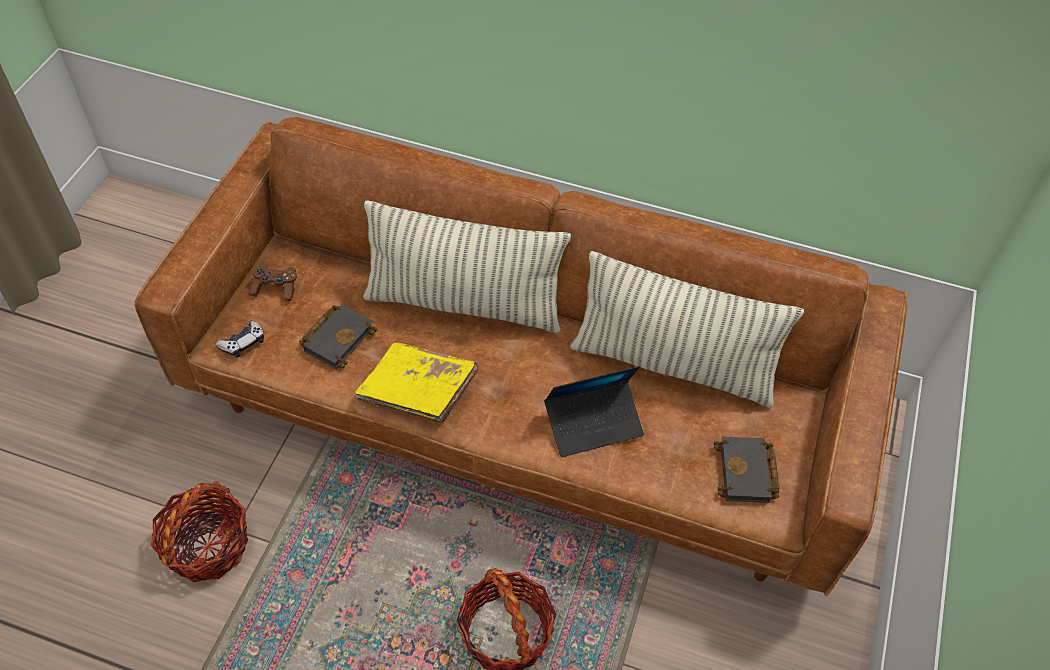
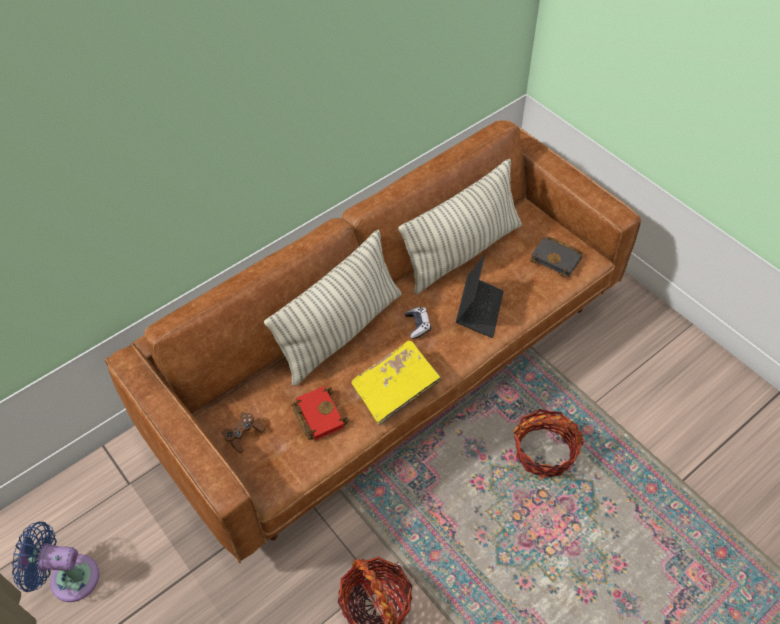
camera: 55 degrees left, 0 degrees up
game controller [216,321,264,358] -> game controller moved to [405,307,431,339]
black book [299,304,377,369] -> red book [291,386,349,440]
none -> blue fan [12,522,99,602]

